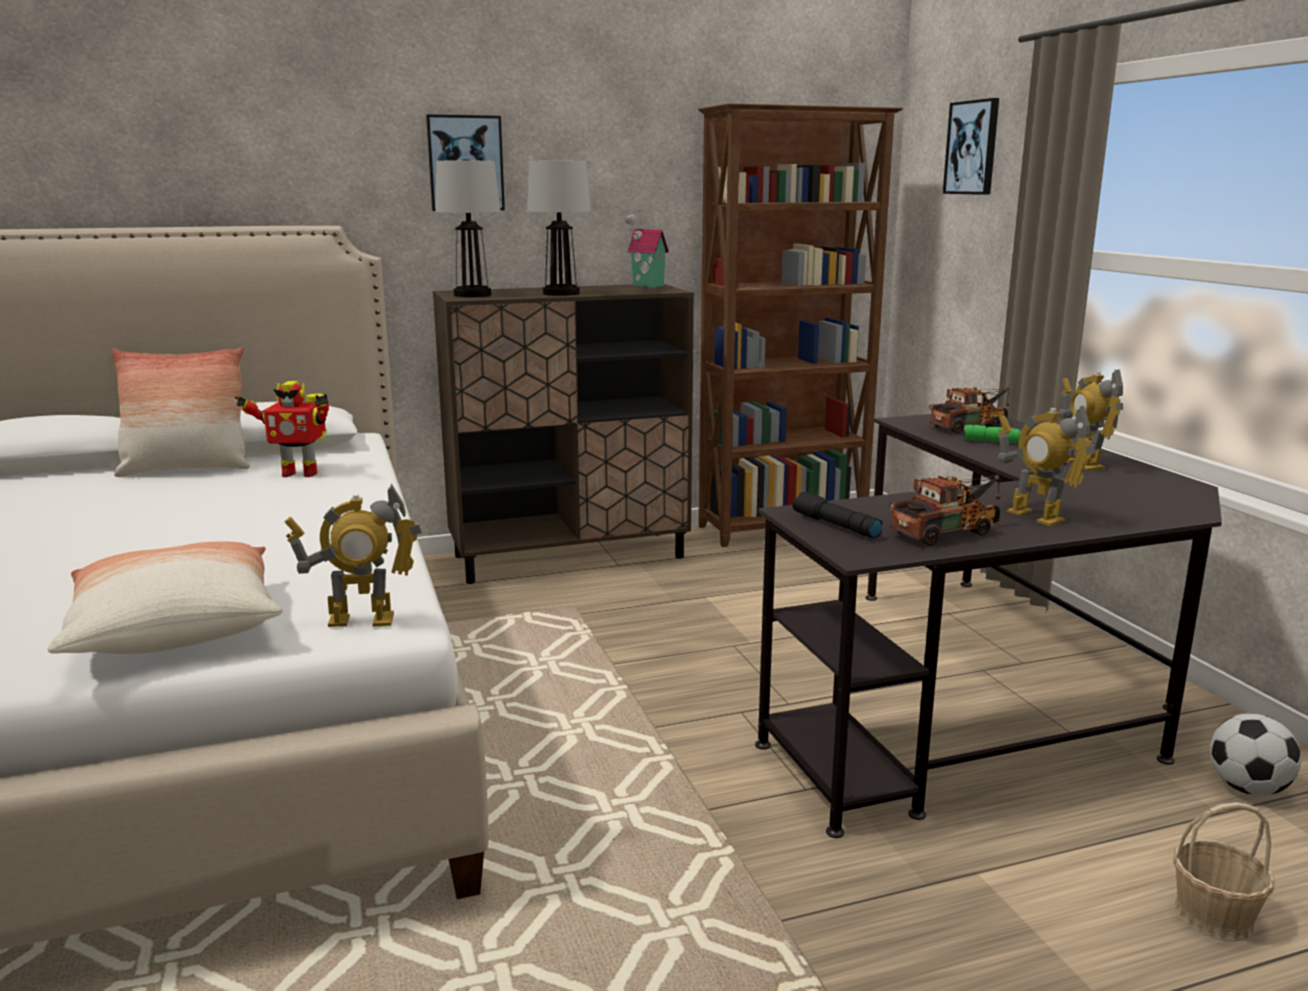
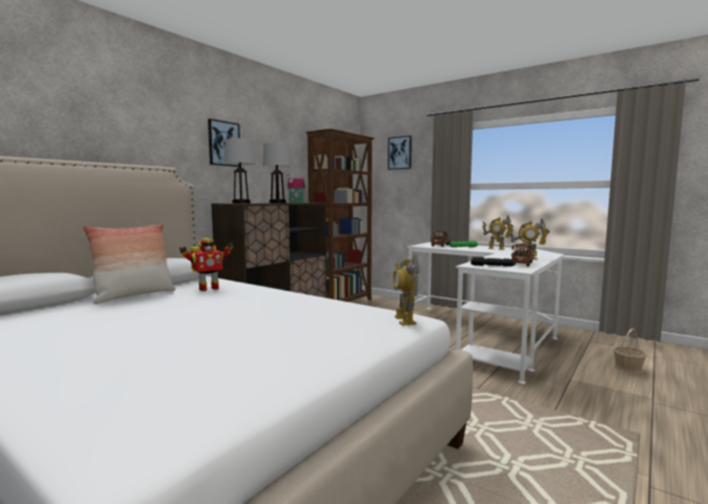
camera: 35 degrees left, 10 degrees down
pillow [47,541,283,654] -> none
toy robot [284,483,422,627] -> toy robot turned 120 degrees clockwise [393,255,419,326]
black desk [755,414,1222,838] -> white desk [407,242,564,384]
football [1210,713,1301,796] -> none

